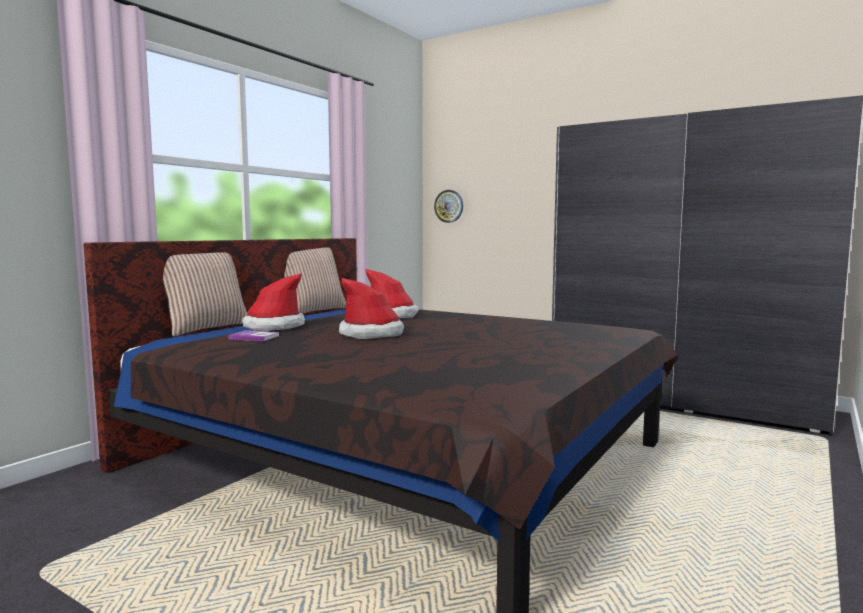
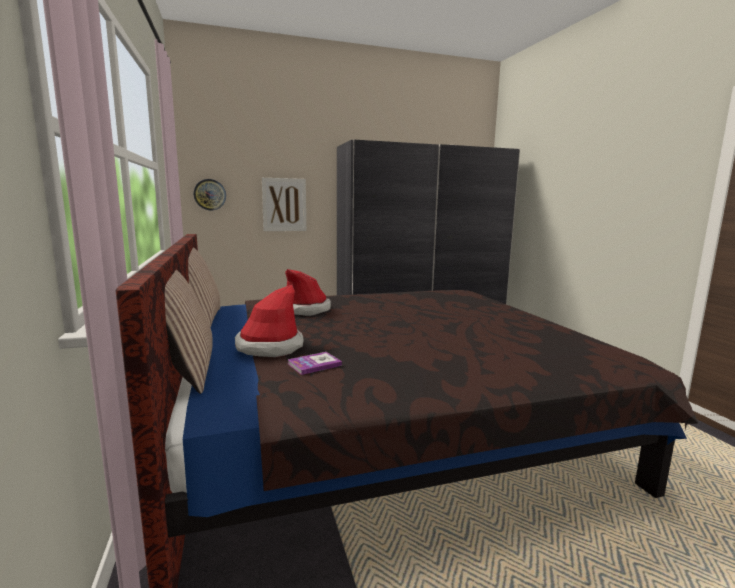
camera: 50 degrees left, 5 degrees up
hat [339,278,404,339] -> none
none -> picture [262,178,306,231]

